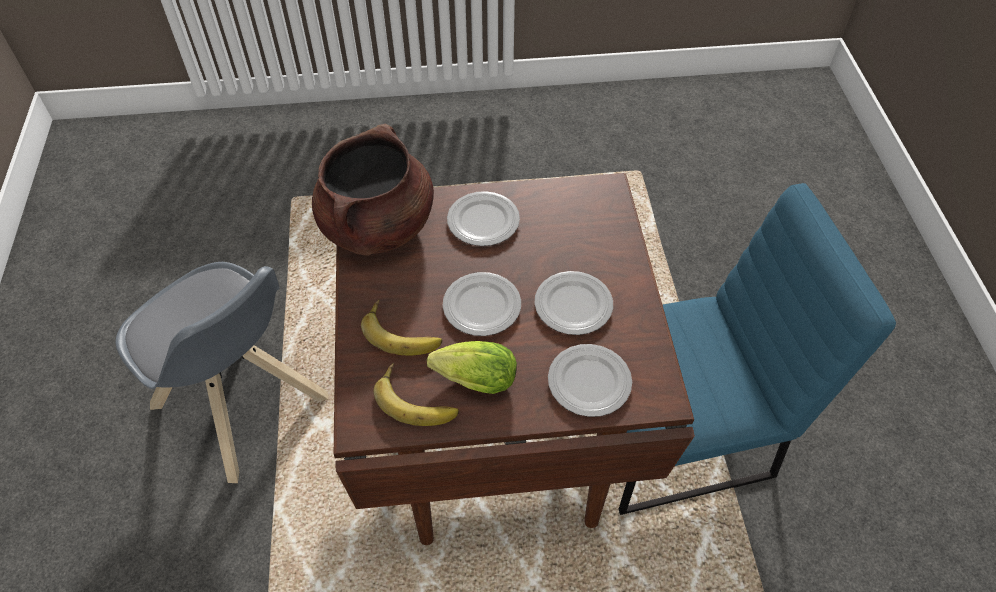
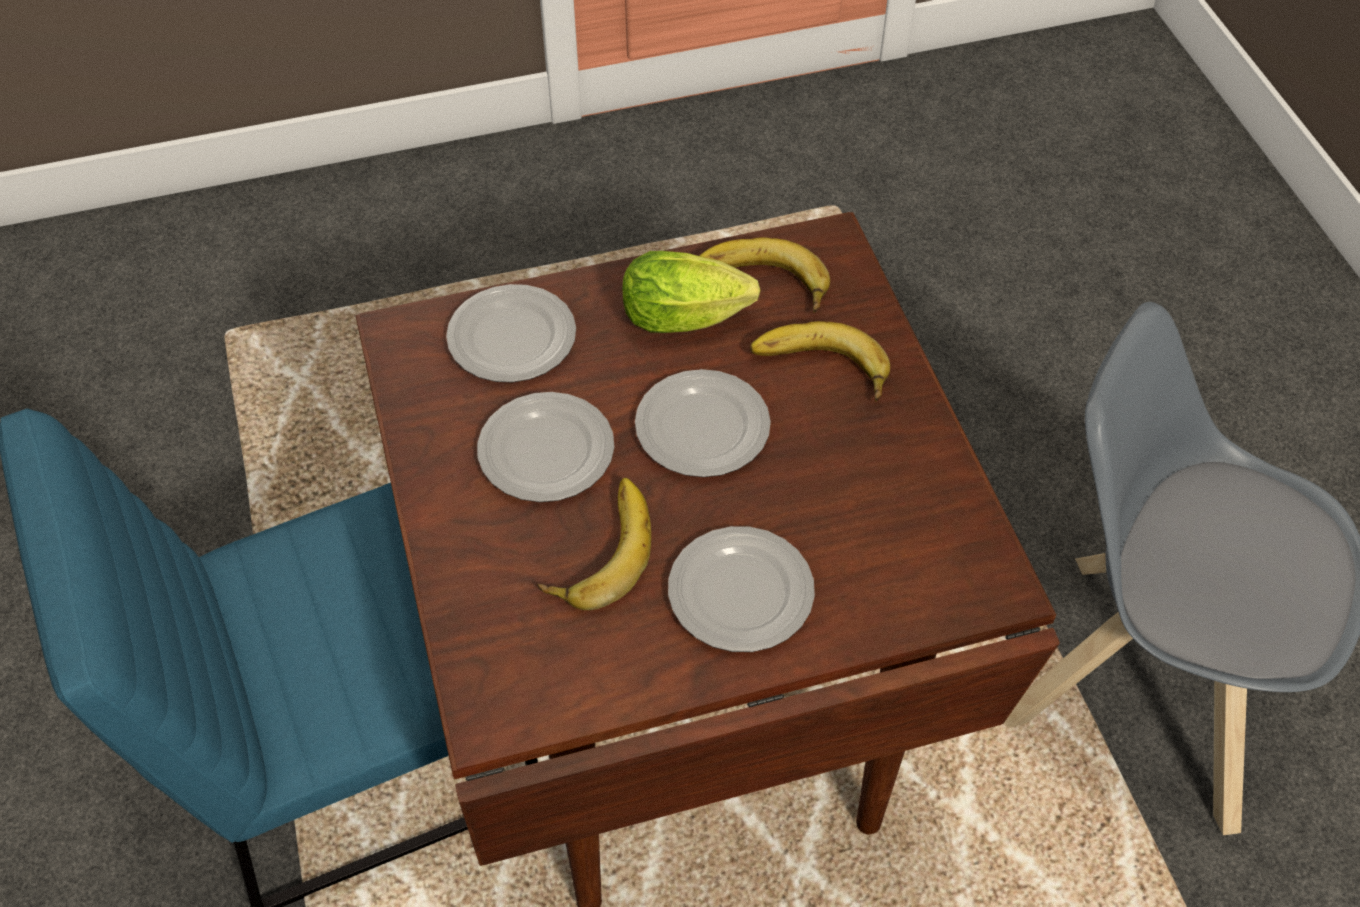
camera: 170 degrees right, 0 degrees up
brown cooking pot [312,124,434,255] -> none
none -> banana [537,478,651,610]

